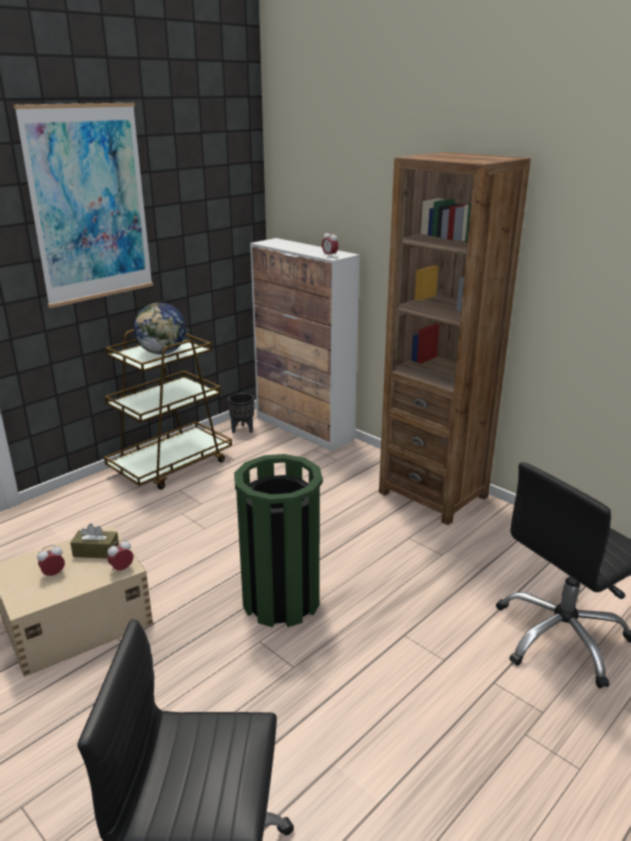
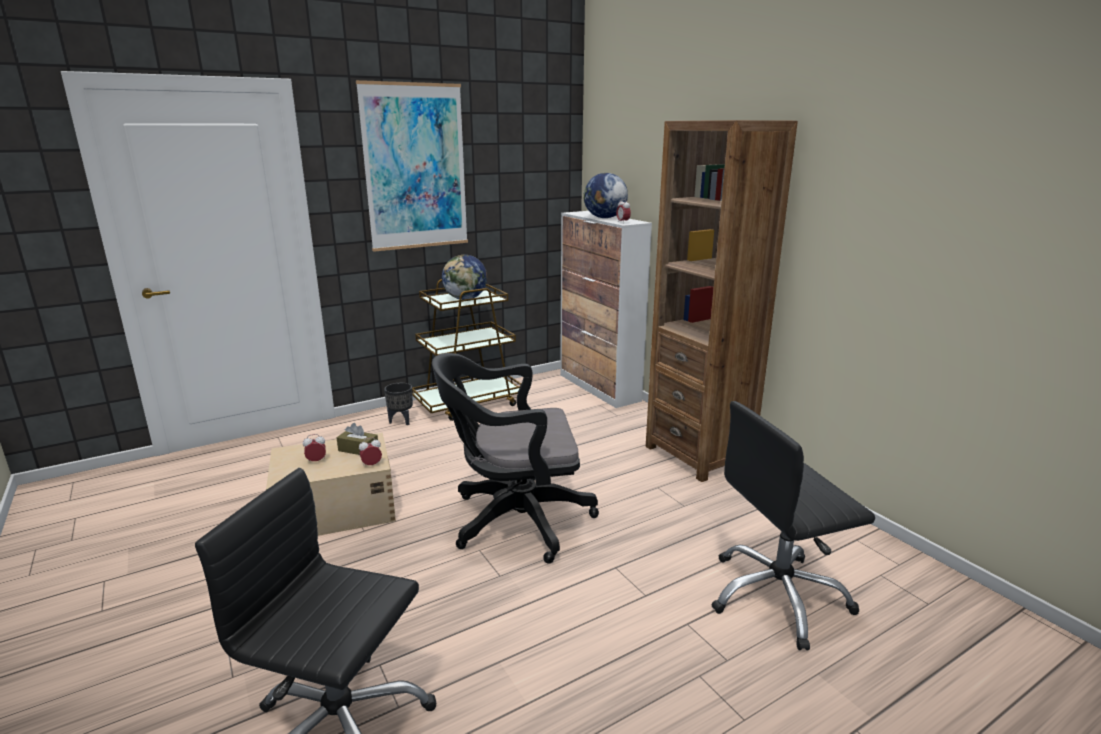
camera: 15 degrees right, 5 degrees down
black planter [228,393,254,433] -> black planter moved to [384,383,413,425]
green trash can [234,454,323,627] -> black office chair [432,353,599,564]
none -> globe [583,173,628,218]

